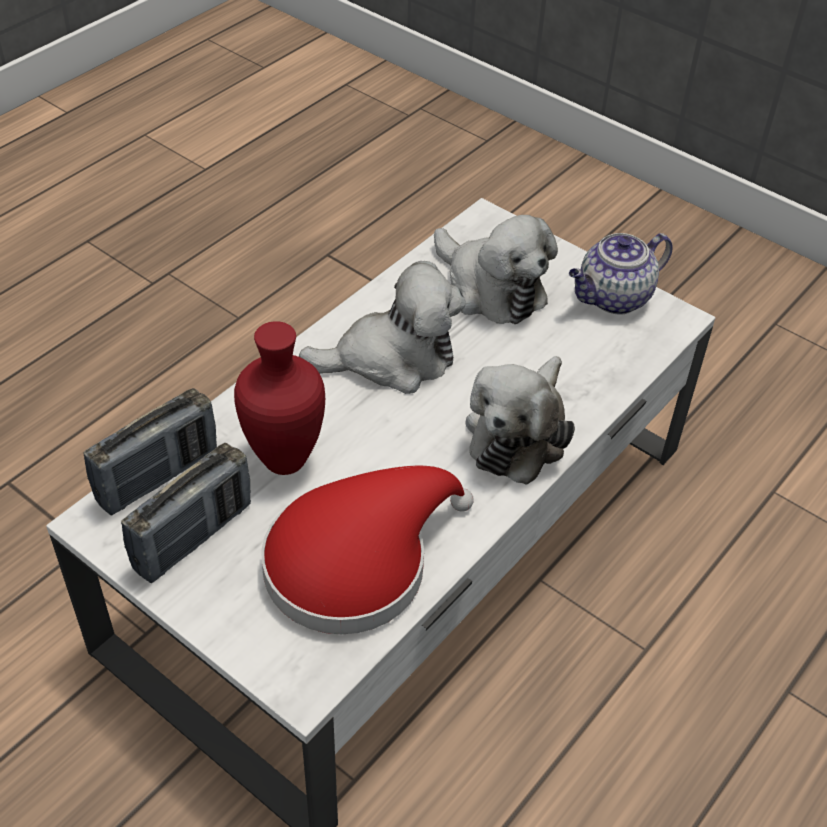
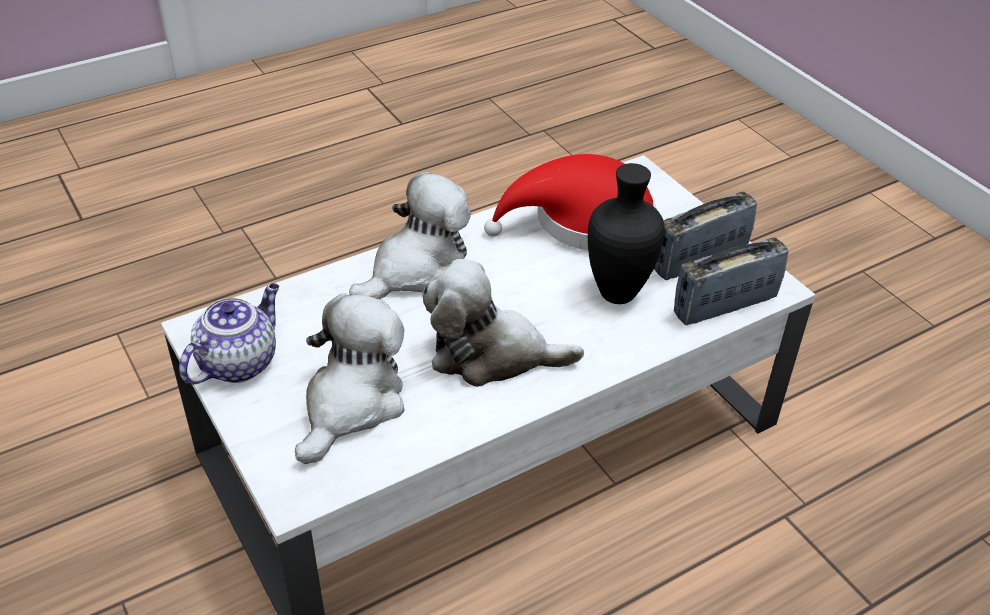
camera: 160 degrees left, 5 degrees down
red vase [234,321,325,475] -> black vase [588,163,665,304]
plush toy [434,215,558,324] -> plush toy turned 45 degrees clockwise [295,294,404,464]
teapot [569,233,673,315] -> teapot turned 45 degrees counterclockwise [179,283,279,384]

